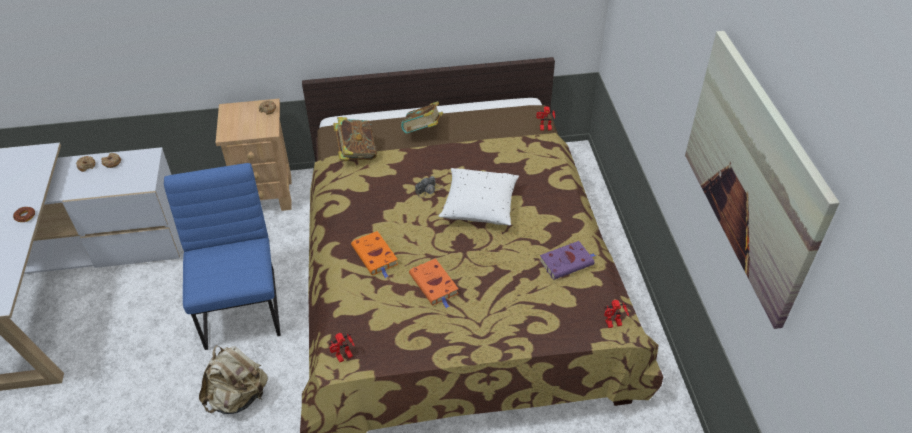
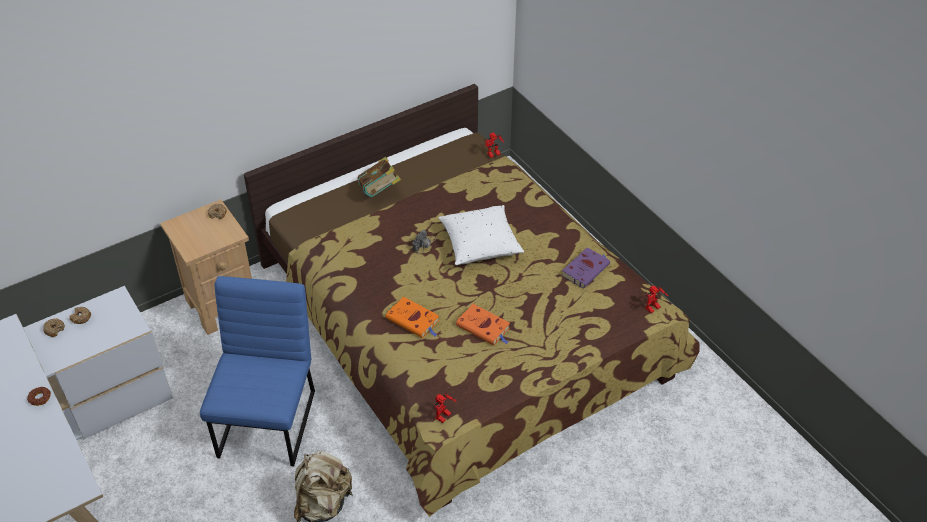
camera: 25 degrees left, 0 degrees up
blue chair [164,163,281,350] -> blue chair turned 45 degrees clockwise [200,276,315,467]
book [333,117,377,161] -> none
picture [685,31,840,329] -> none

